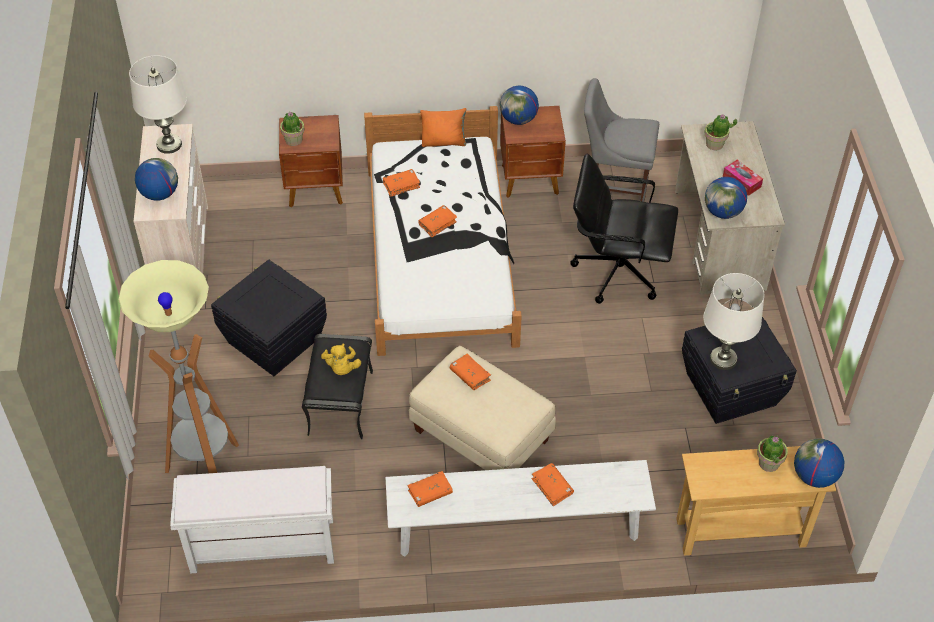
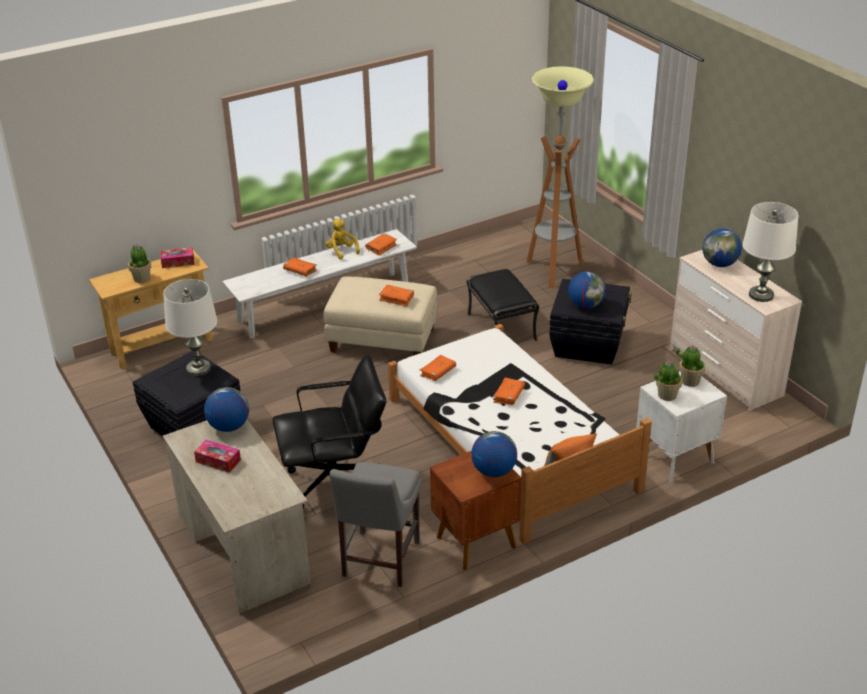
camera: 155 degrees right, 15 degrees down
white bench [170,466,334,574] -> none
brown nightstand [279,115,343,207] -> white nightstand [636,371,727,482]
yellow plush toy [321,344,361,375] -> yellow plush toy moved to [325,219,360,260]
orange book [383,169,420,197] -> orange book moved to [420,355,456,381]
grey chair [584,78,659,202] -> grey chair turned 120 degrees clockwise [329,462,421,587]
potted plant [704,114,737,150] -> potted plant moved to [654,361,683,401]
globe [794,438,844,488] -> globe moved to [568,272,606,309]
none -> tissue box [161,247,194,268]

